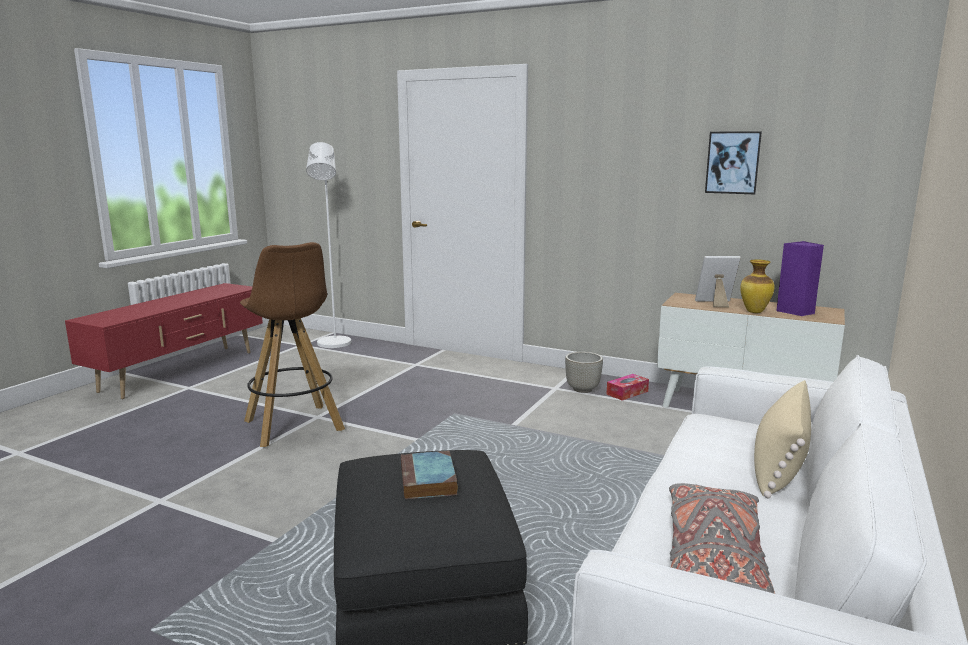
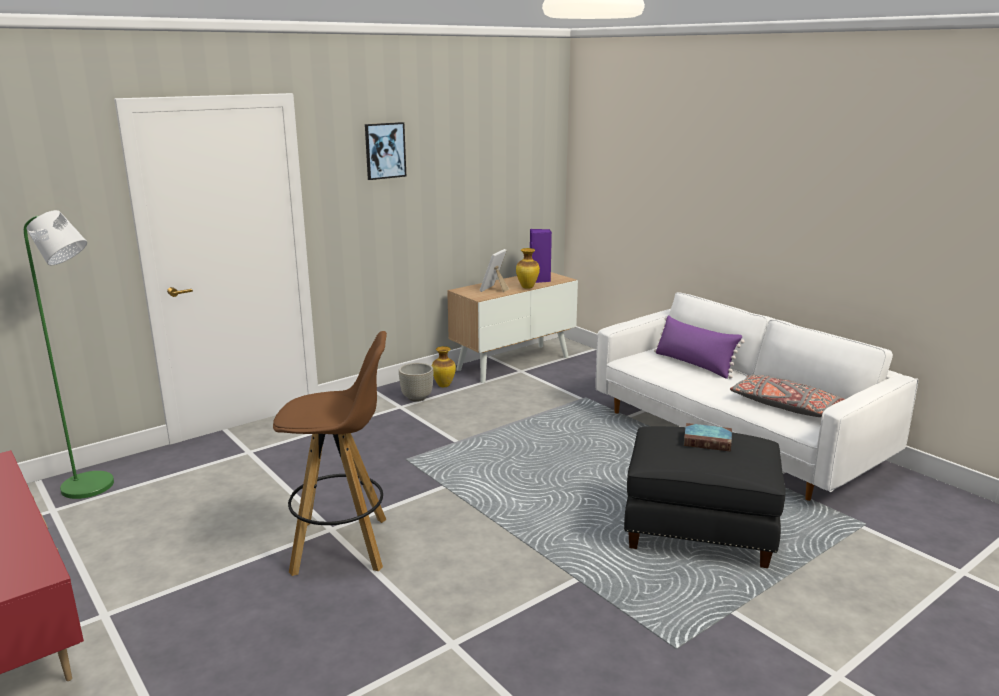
camera: 65 degrees left, 5 degrees up
white floor lamp [306,142,351,348] -> green floor lamp [24,210,114,499]
tissue box [606,374,649,401] -> vase [432,346,456,387]
picture [705,131,762,194] -> picture moved to [365,122,406,180]
beige pillow [754,380,811,498] -> purple pillow [654,315,745,379]

